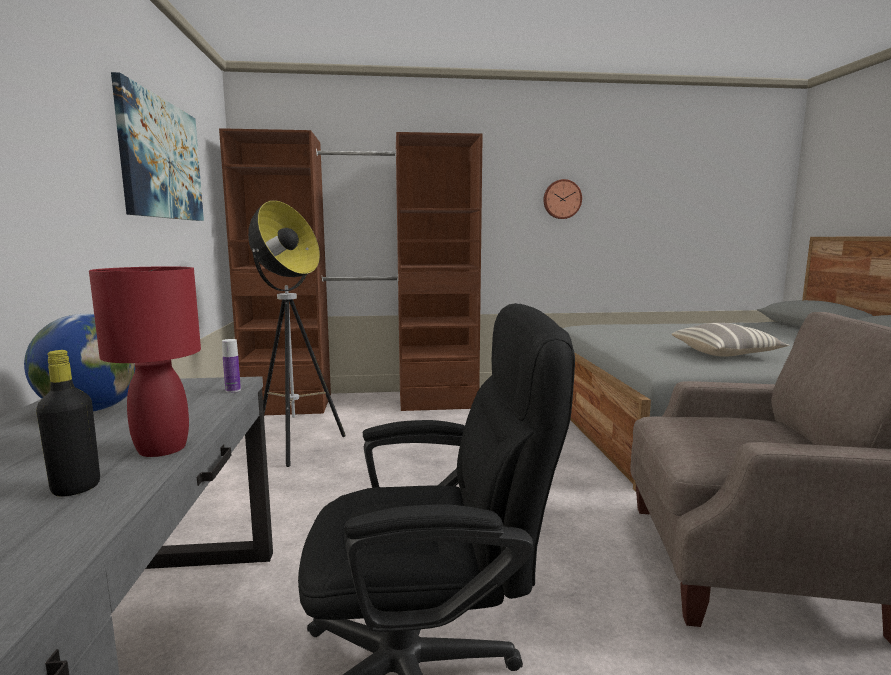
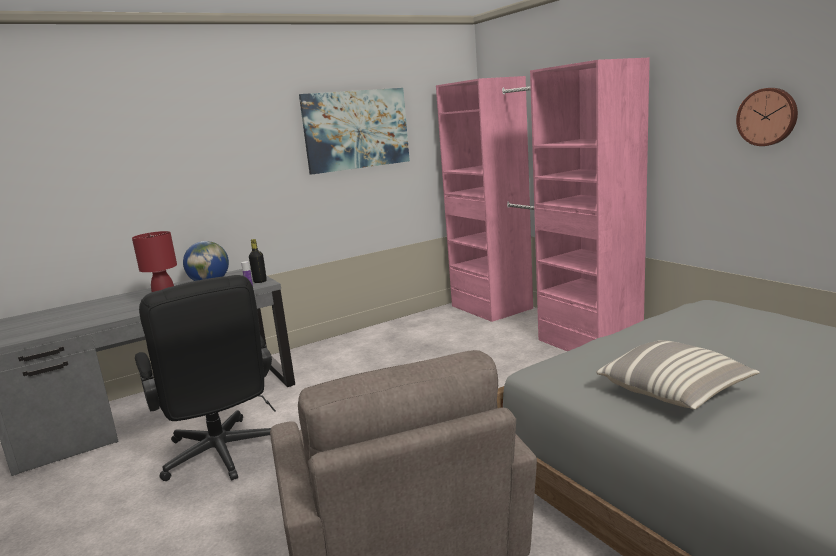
camera: 65 degrees right, 5 degrees up
black bottle [36,350,100,497] -> black bottle moved to [249,239,267,283]
brown wardrobe [219,128,483,415] -> pink wardrobe [436,58,650,351]
floor lamp [248,200,346,467] -> none

